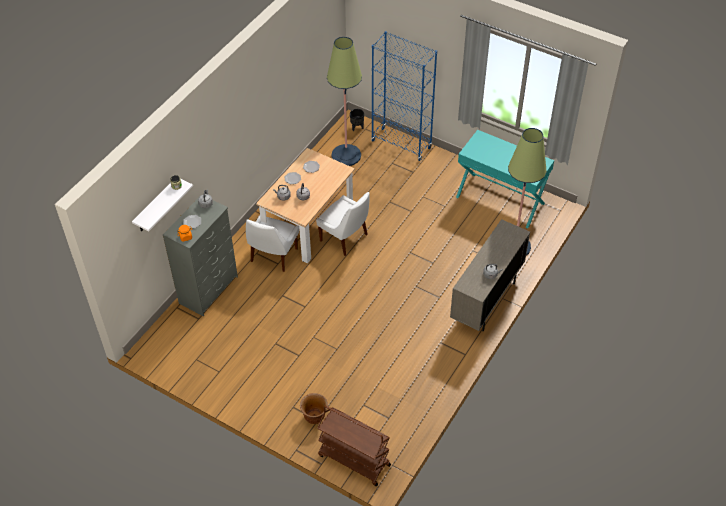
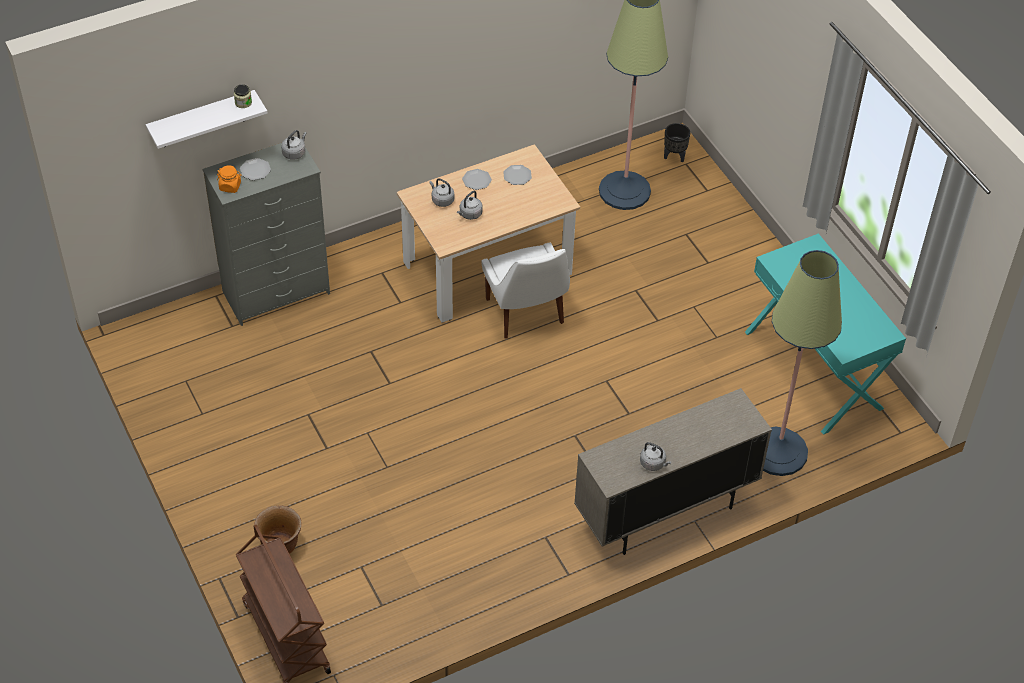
camera: 30 degrees right, 0 degrees up
white chair [246,215,299,272] -> none
blue bookcase [371,31,437,161] -> none

